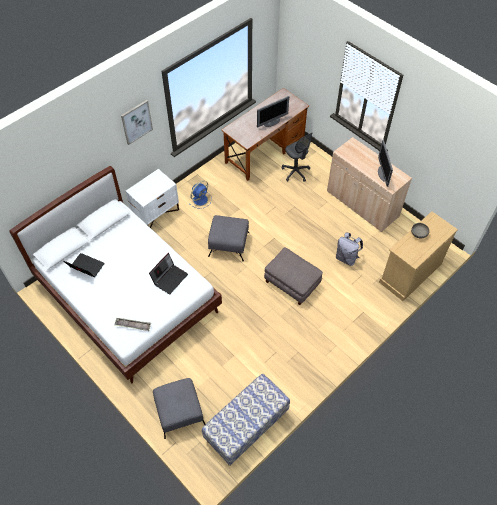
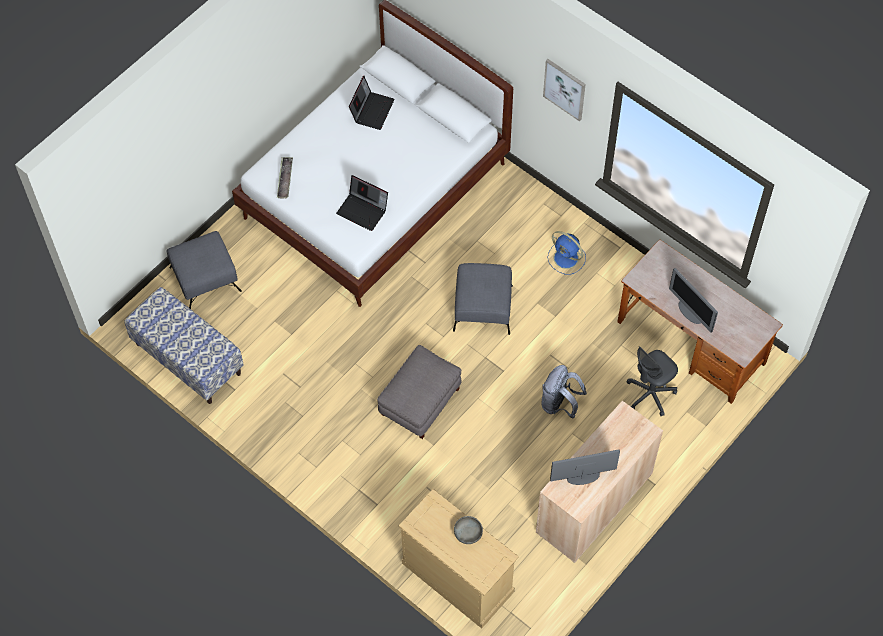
camera: 85 degrees right, 5 degrees up
white nightstand [126,169,179,228] -> none
grey backpack [336,233,363,266] -> grey backpack moved to [542,365,587,419]

